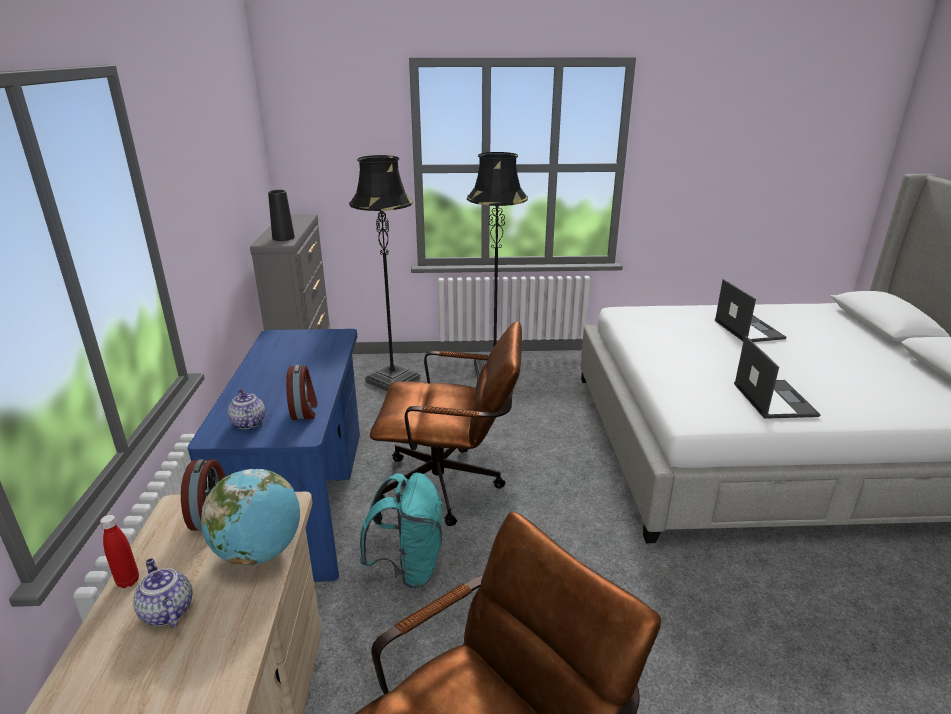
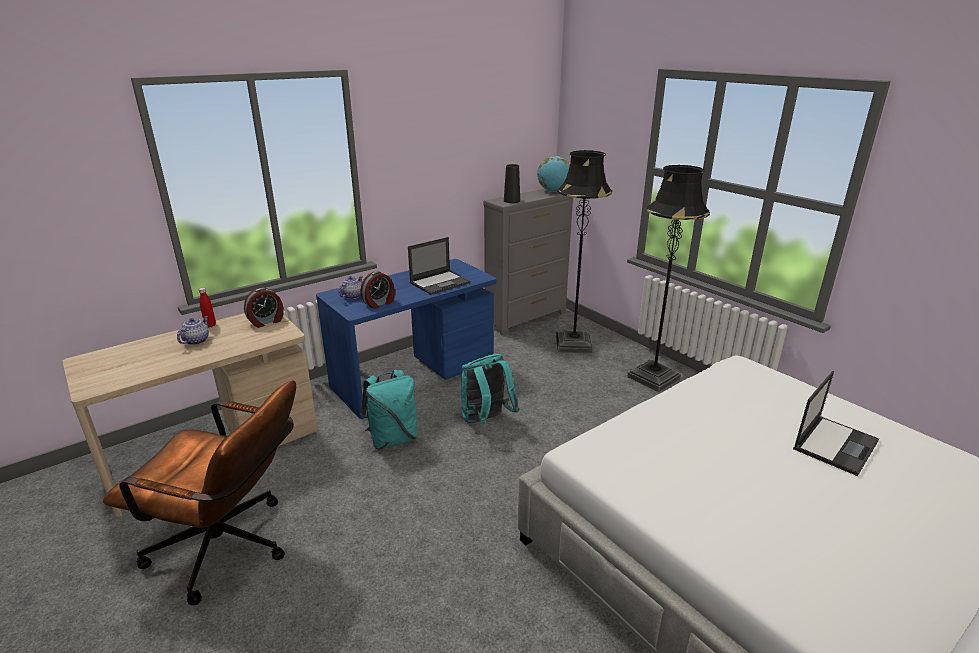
camera: 55 degrees right, 0 degrees up
globe [201,469,300,565] -> globe moved to [537,156,570,192]
brown office chair [370,321,522,526] -> turquoise backpack [461,354,519,424]
laptop [734,335,821,419] -> laptop moved to [408,237,471,295]

